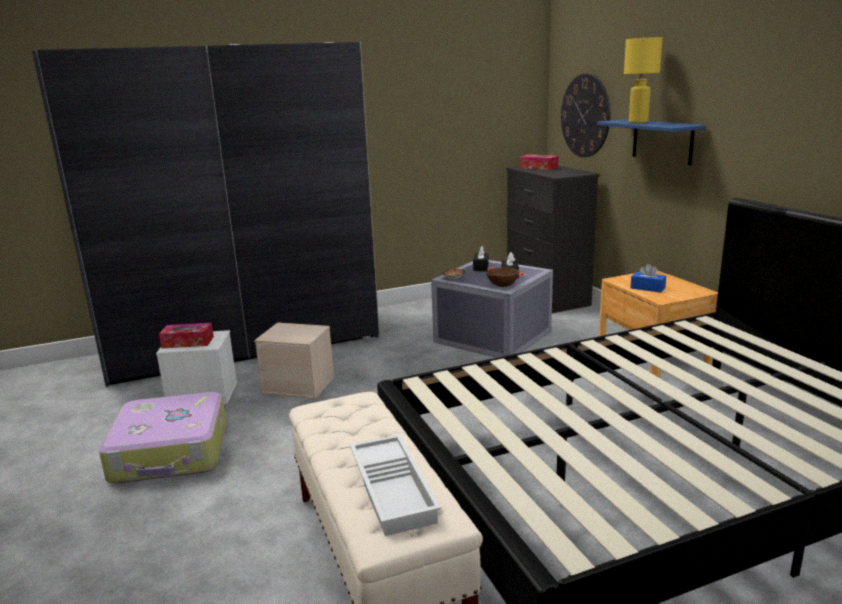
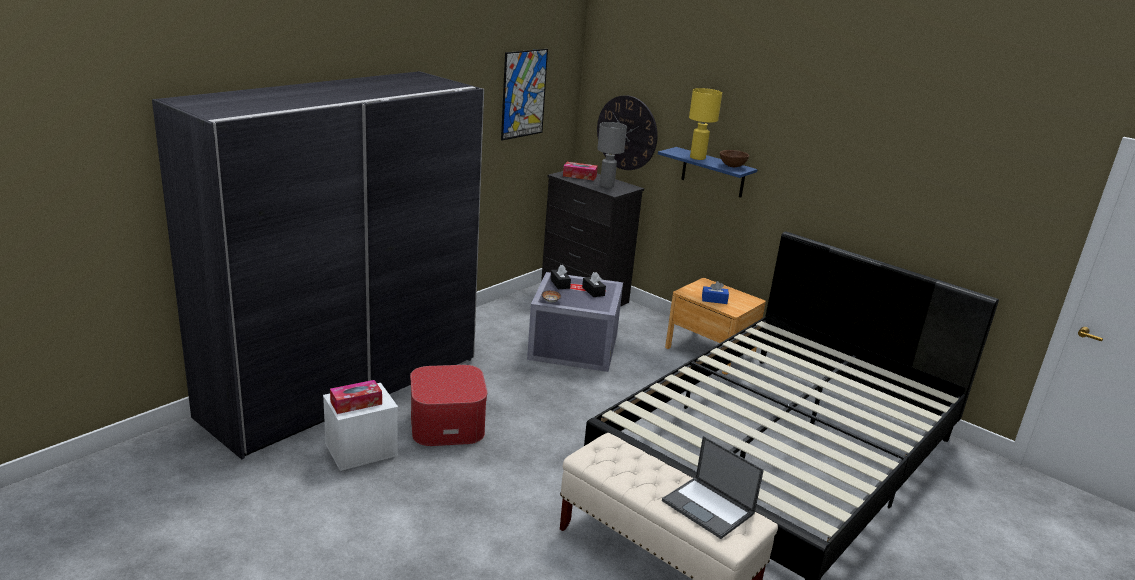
camera: 30 degrees left, 5 degrees up
suitcase [99,392,226,483] -> none
beige storage box [254,322,334,399] -> ottoman [410,365,487,446]
white tray [350,435,441,536] -> laptop [662,436,764,539]
brown bowl [486,267,519,287] -> brown bowl moved to [720,150,749,167]
none -> picture [501,49,548,140]
none -> grey table lamp [597,122,627,188]

